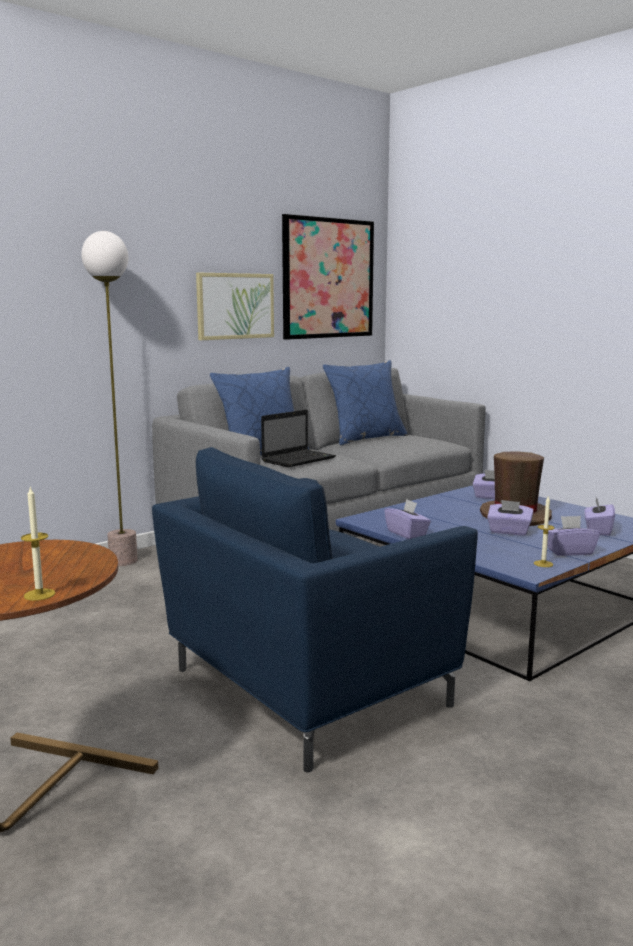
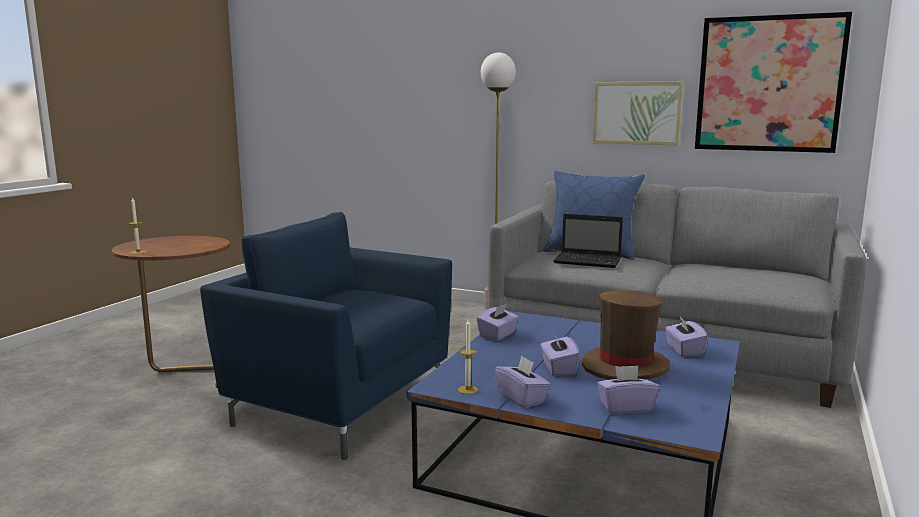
camera: 65 degrees right, 0 degrees up
blue pillow [323,360,408,445] -> none

